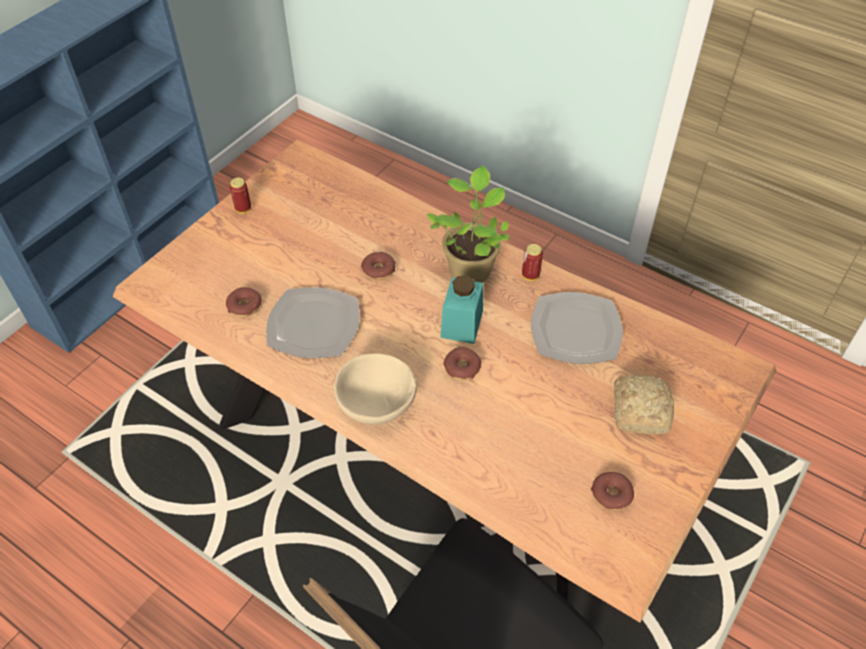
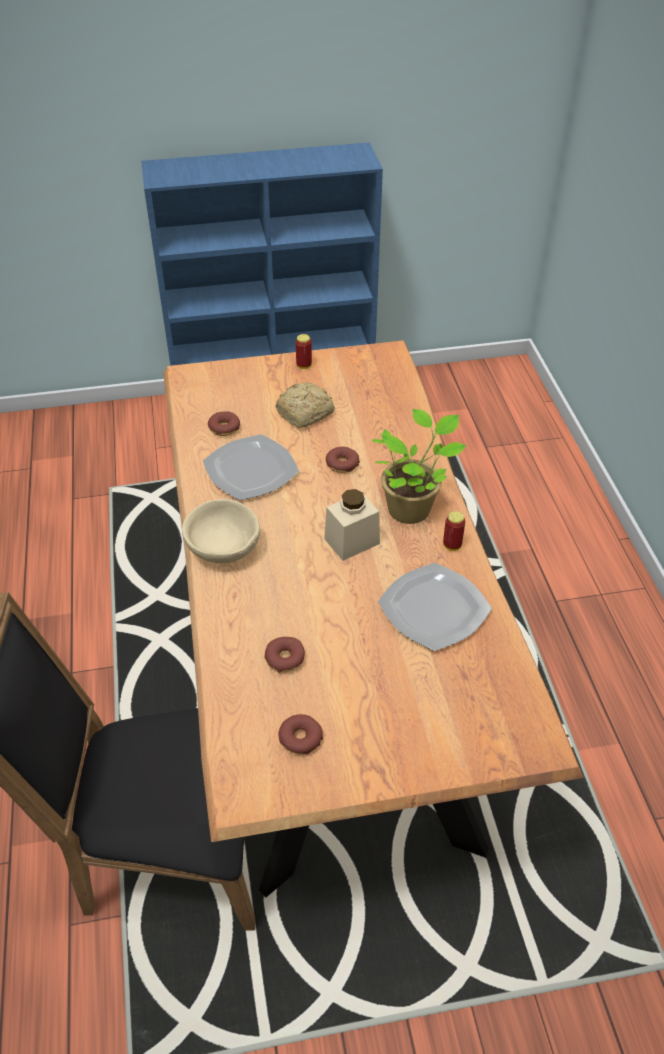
camera: 45 degrees right, 5 degrees down
turquoise jar [440,275,483,344] -> beige jar [324,489,380,561]
donut [443,347,481,381] -> donut moved to [265,637,305,673]
bread [614,374,674,435] -> bread moved to [275,382,335,428]

